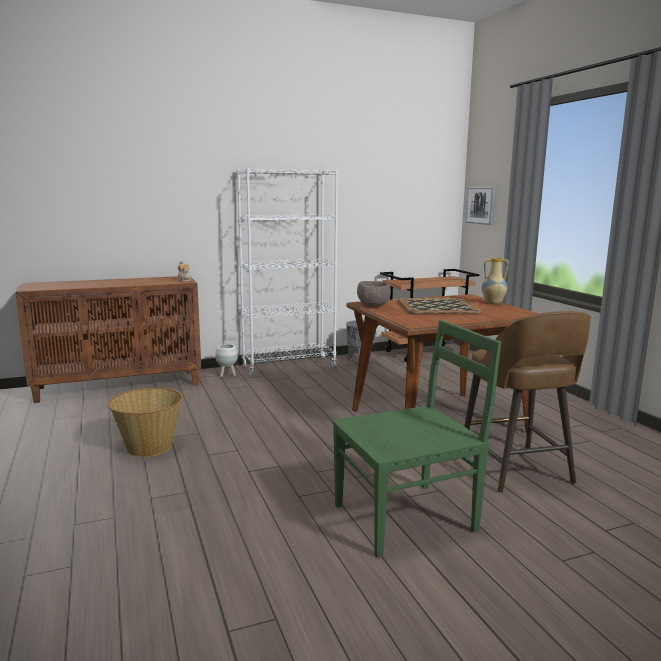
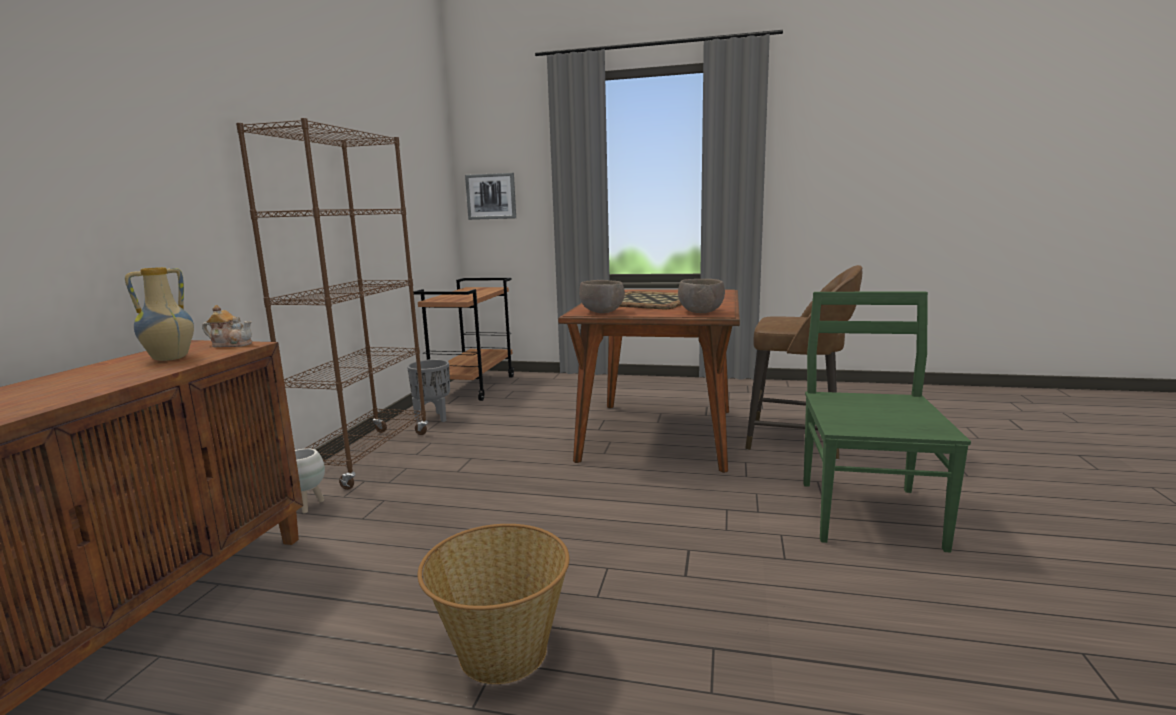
camera: 55 degrees left, 0 degrees up
white bookcase [237,168,338,376] -> brown bookcase [236,118,428,490]
vase [482,258,509,304] -> vase moved to [125,267,194,361]
none -> brown bowl [678,279,725,313]

